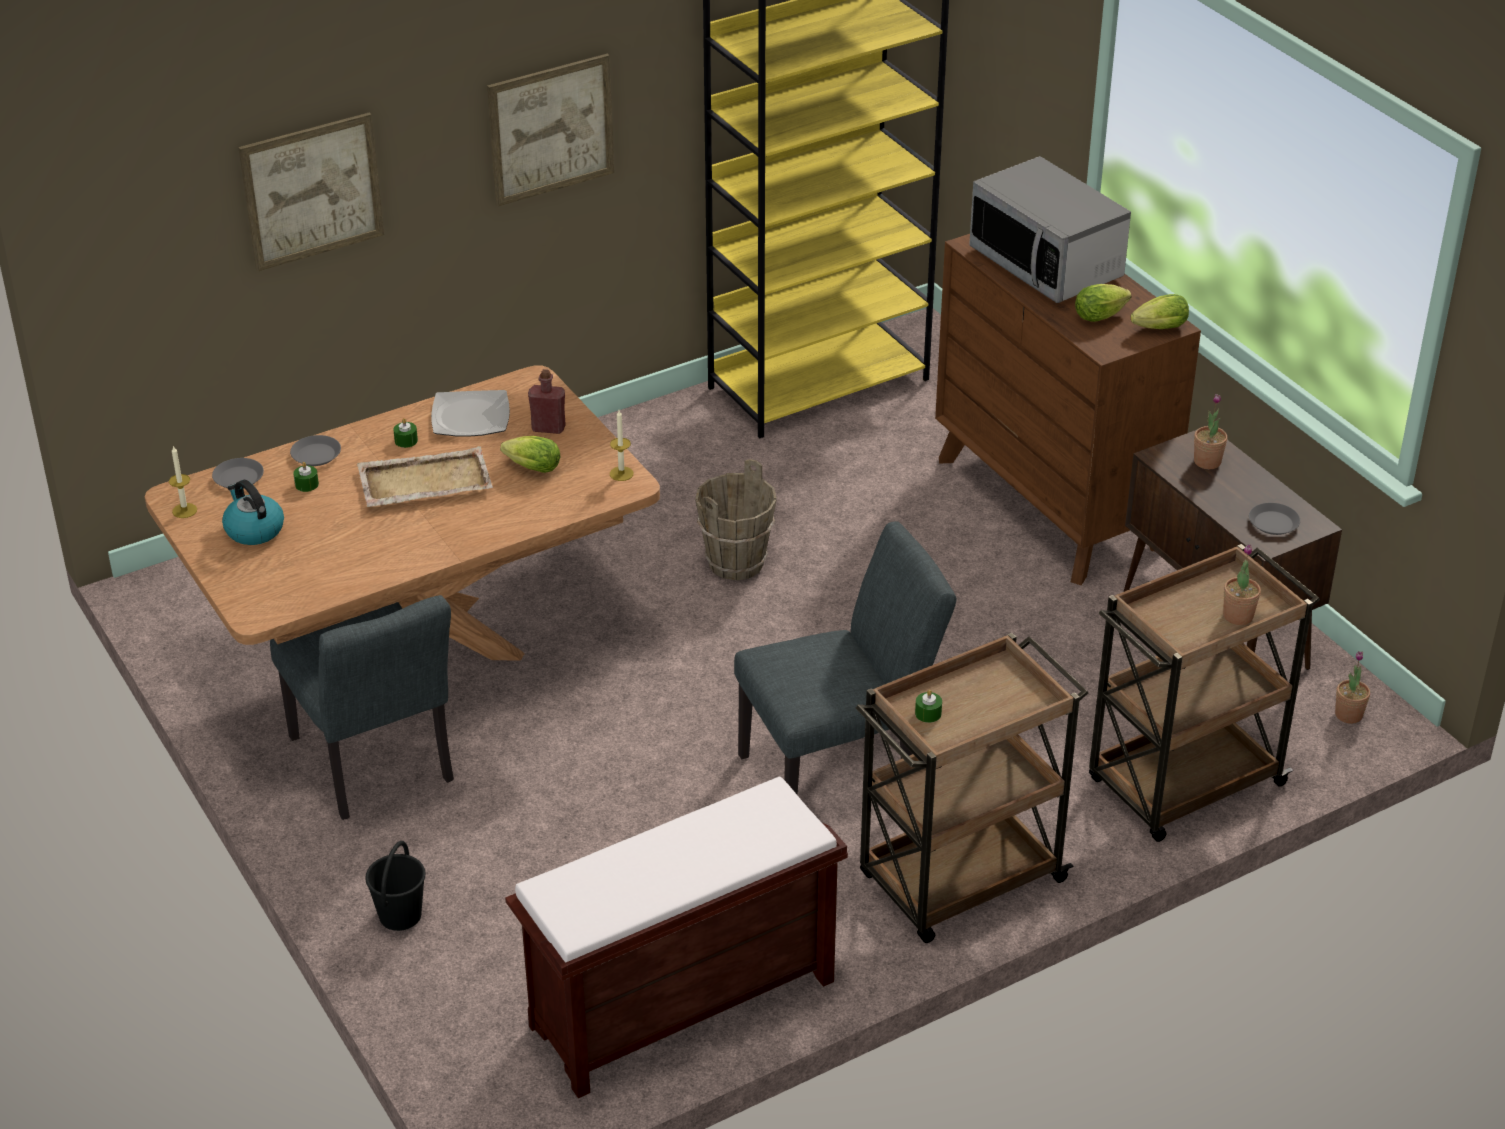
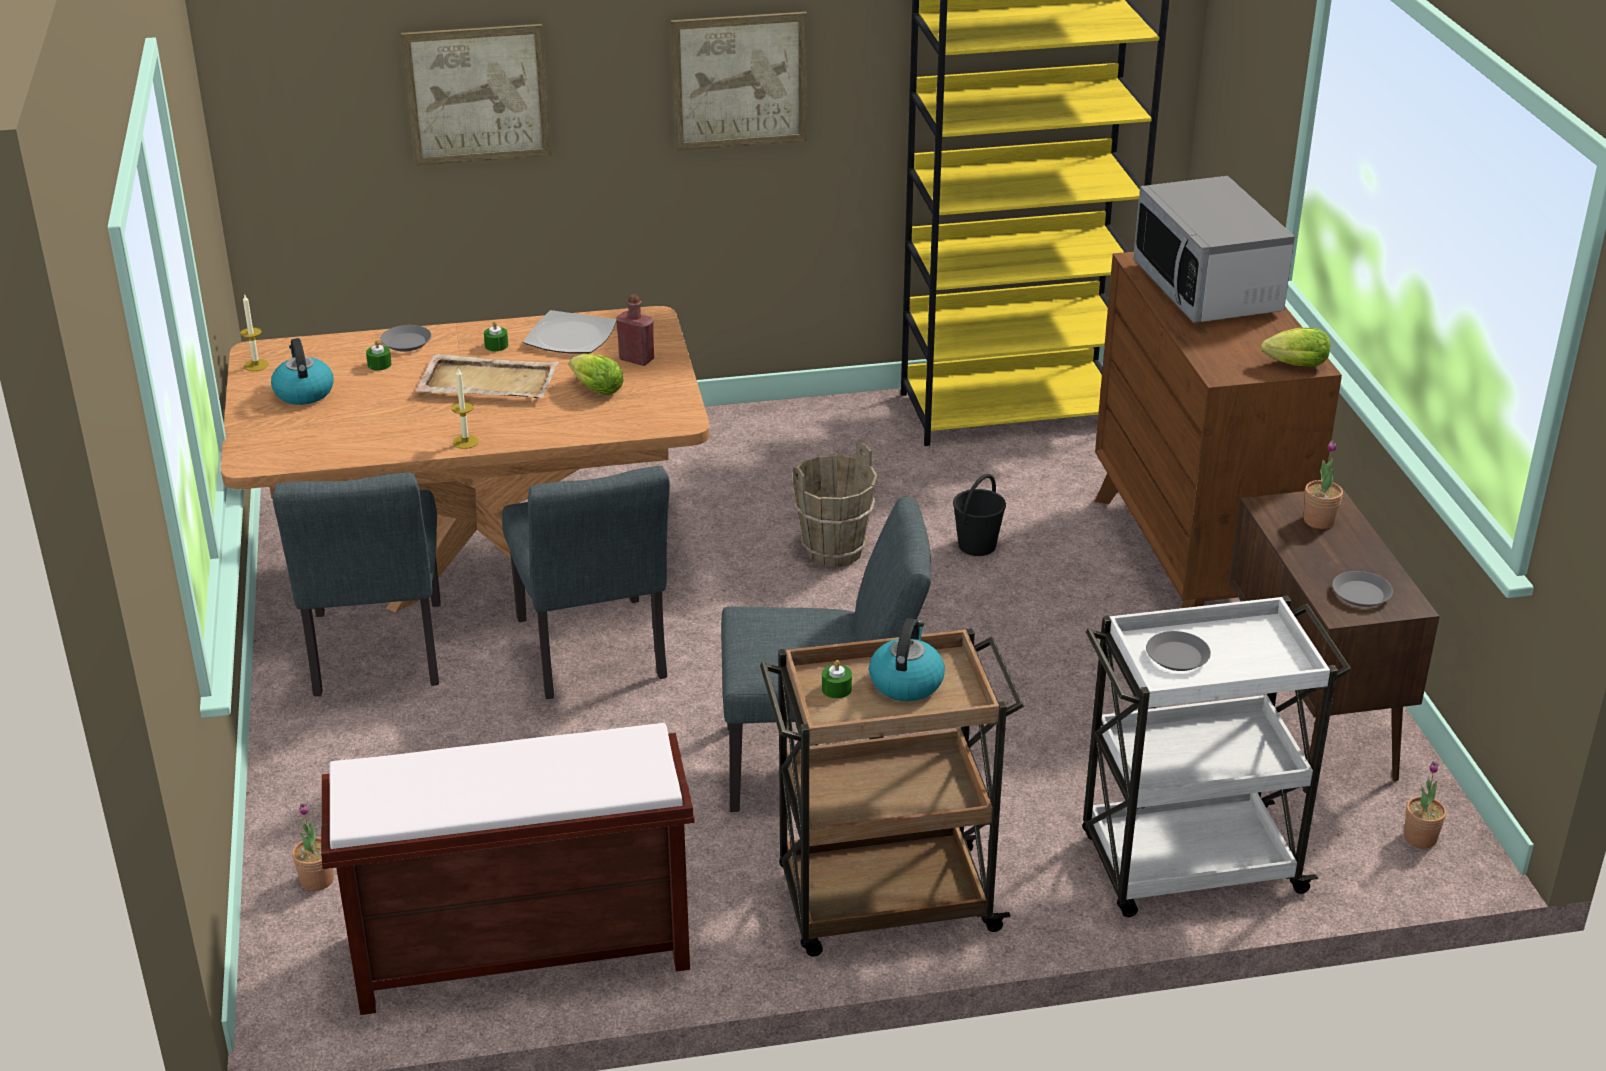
camera: 20 degrees right, 5 degrees down
grey plate [212,458,264,489] -> grey plate moved to [1146,631,1211,671]
black bucket [365,841,426,931] -> black bucket moved to [953,474,1006,556]
candle [610,410,634,481] -> candle moved to [451,369,479,449]
lettuce [1075,284,1132,322] -> none
brown cart [1089,544,1320,842] -> white cart [1082,596,1352,917]
potted plant [1223,544,1261,625] -> potted plant moved to [292,803,334,891]
none -> grey chair [502,466,670,699]
none -> kettle [869,618,945,701]

